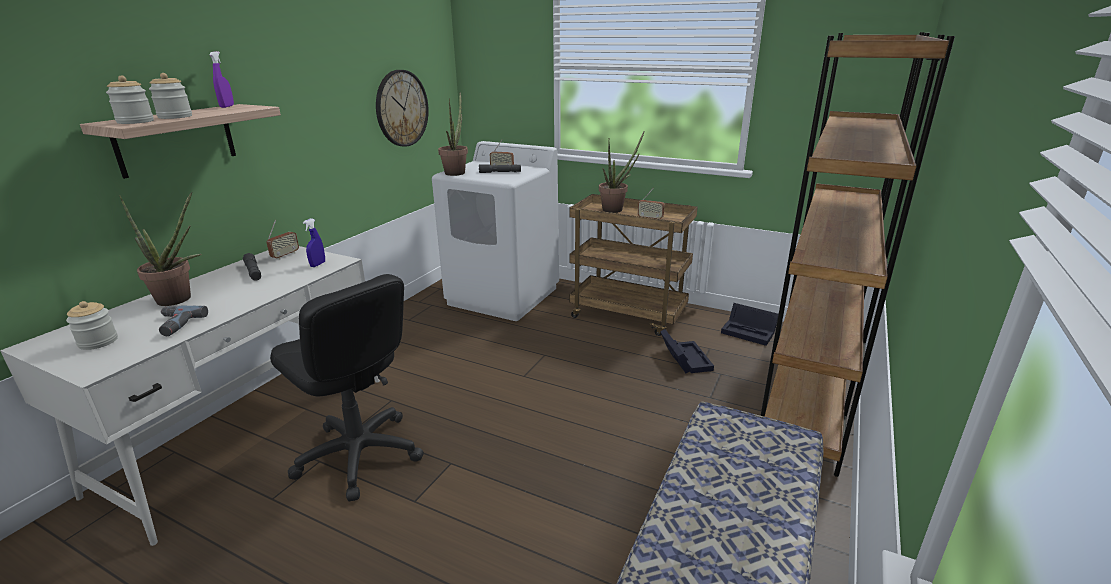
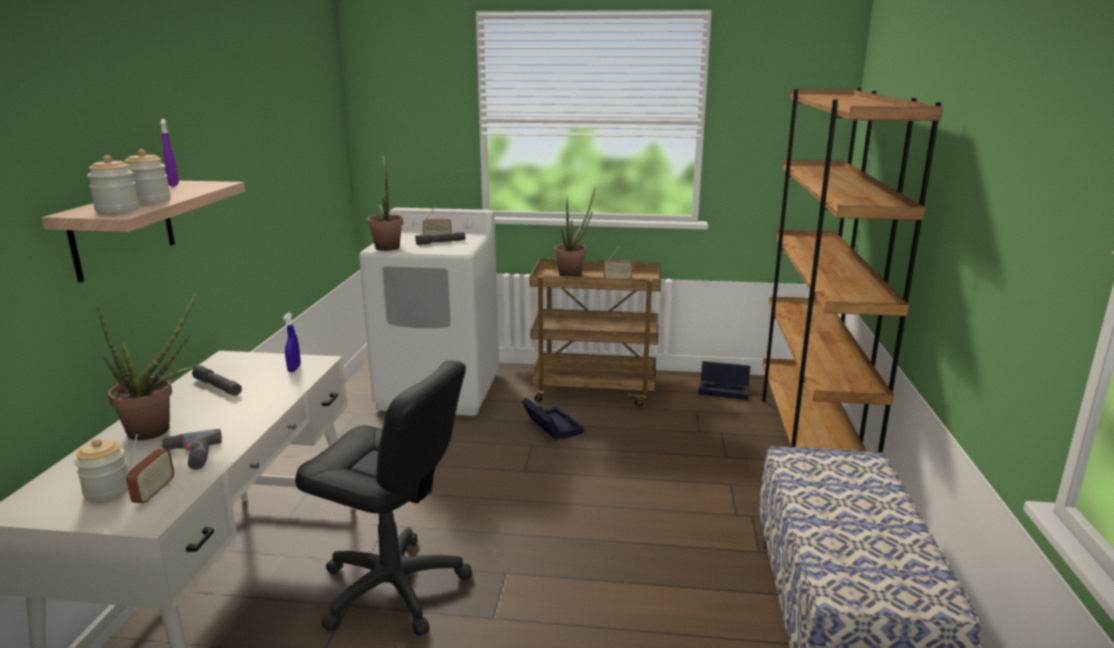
camera: 20 degrees left, 5 degrees down
radio [267,219,299,259] -> radio moved to [125,434,174,504]
wall clock [376,70,429,147] -> none
black storage box [660,329,714,374] -> black storage box moved to [522,398,584,440]

